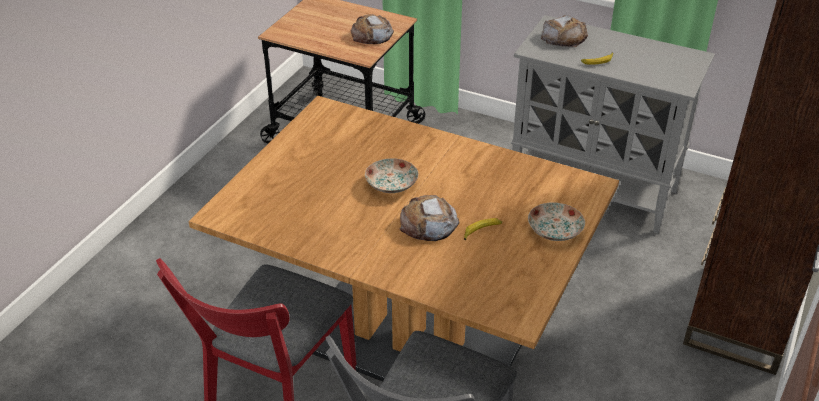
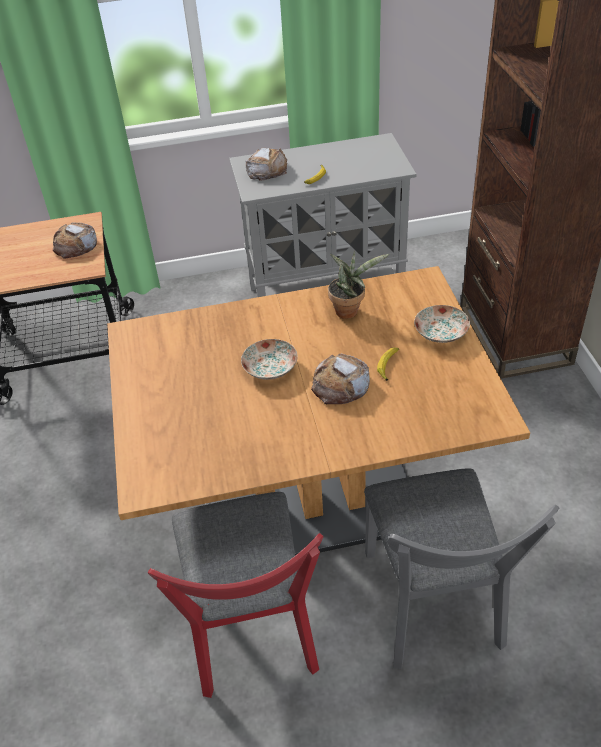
camera: 35 degrees left, 5 degrees up
none -> potted plant [328,251,390,319]

